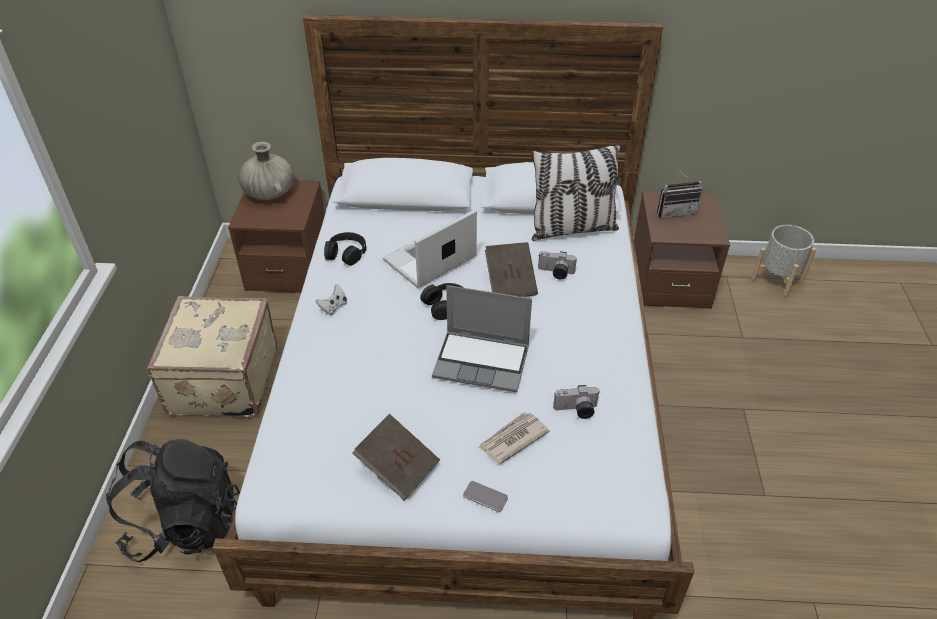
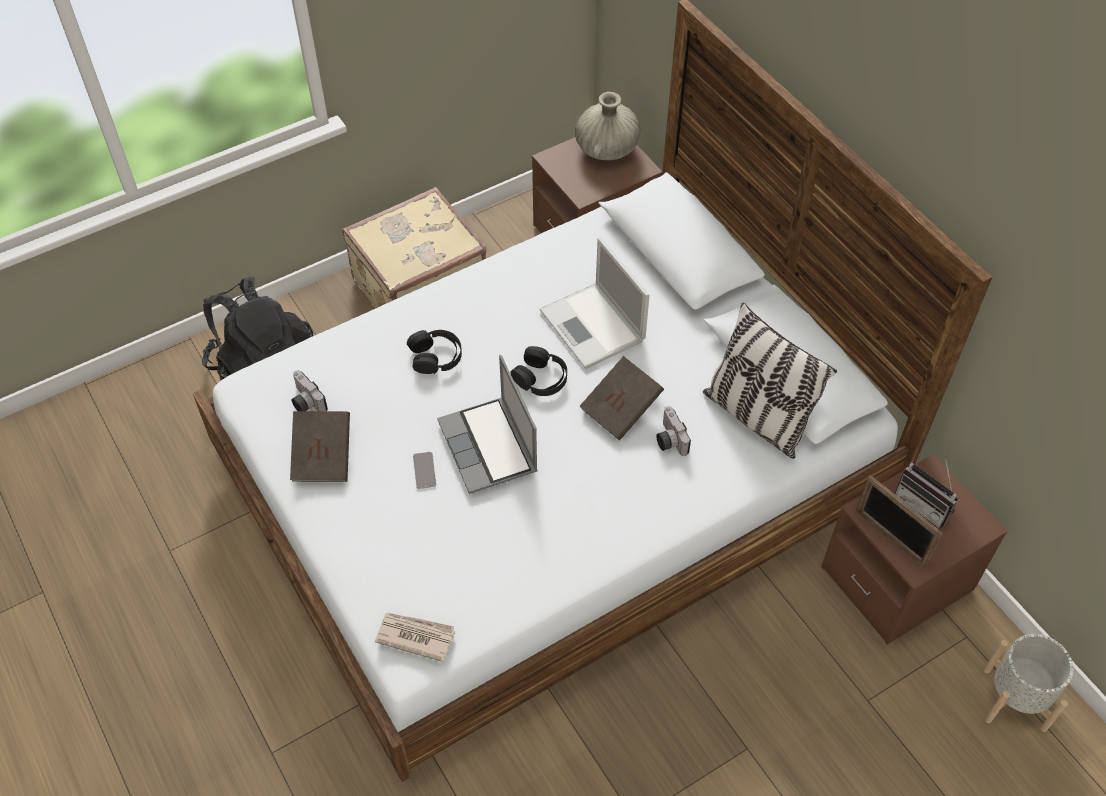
camera: 55 degrees right, 10 degrees up
white game controller [316,284,347,315] -> none
black headphones [324,232,366,266] -> black headphones moved to [407,330,462,374]
laptop [383,209,477,288] -> laptop turned 135 degrees counterclockwise [540,237,650,369]
phone [463,481,508,512] -> phone moved to [413,452,436,489]
newspaper [479,412,550,464] -> newspaper moved to [375,612,455,662]
camera [553,385,600,419] -> camera moved to [291,370,328,411]
none -> picture frame [856,475,943,568]

